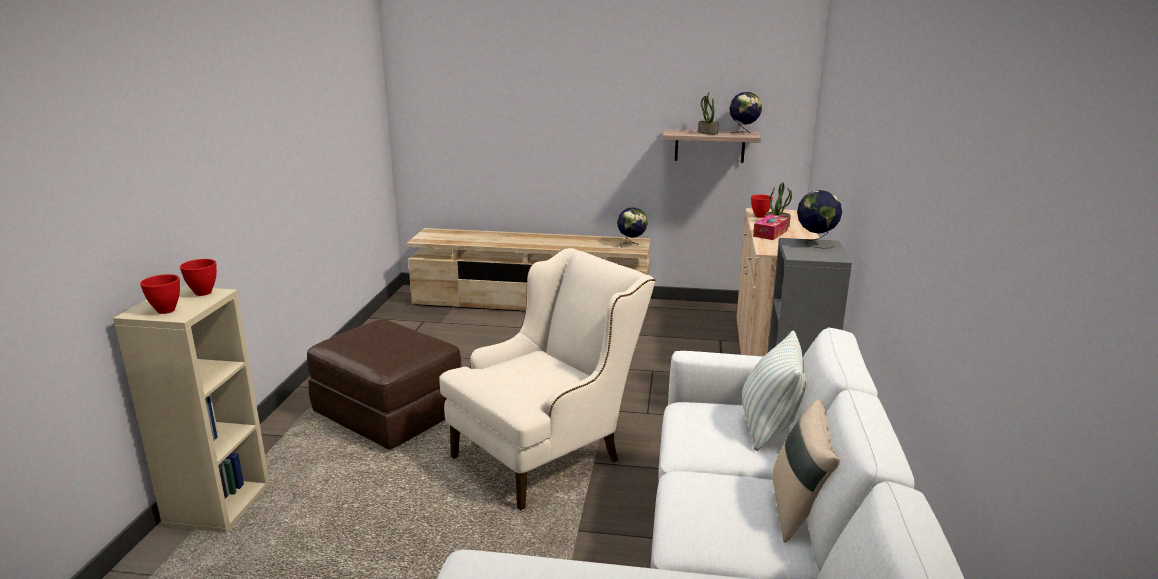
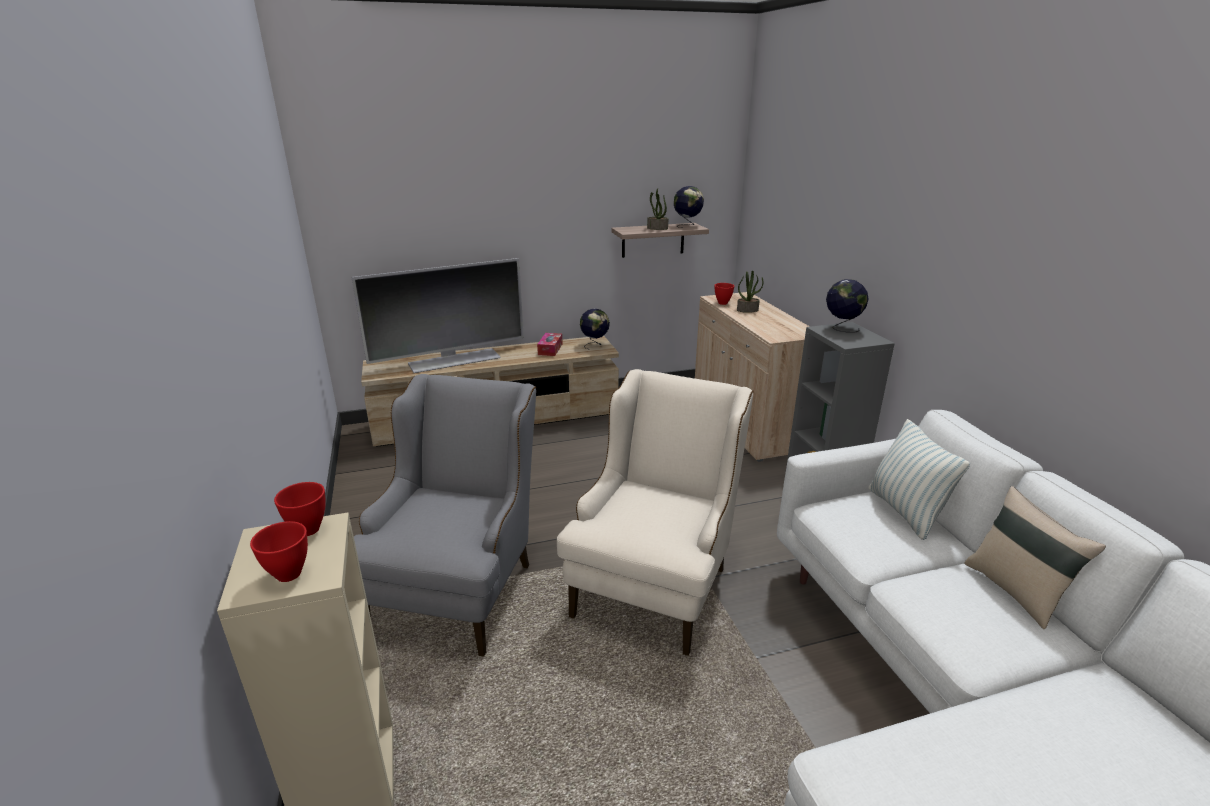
camera: 25 degrees left, 5 degrees up
brown ottoman [307,319,462,450] -> grey armchair [354,374,536,657]
tissue box [753,215,789,240] -> tissue box moved to [537,333,562,356]
none -> television [352,258,524,373]

